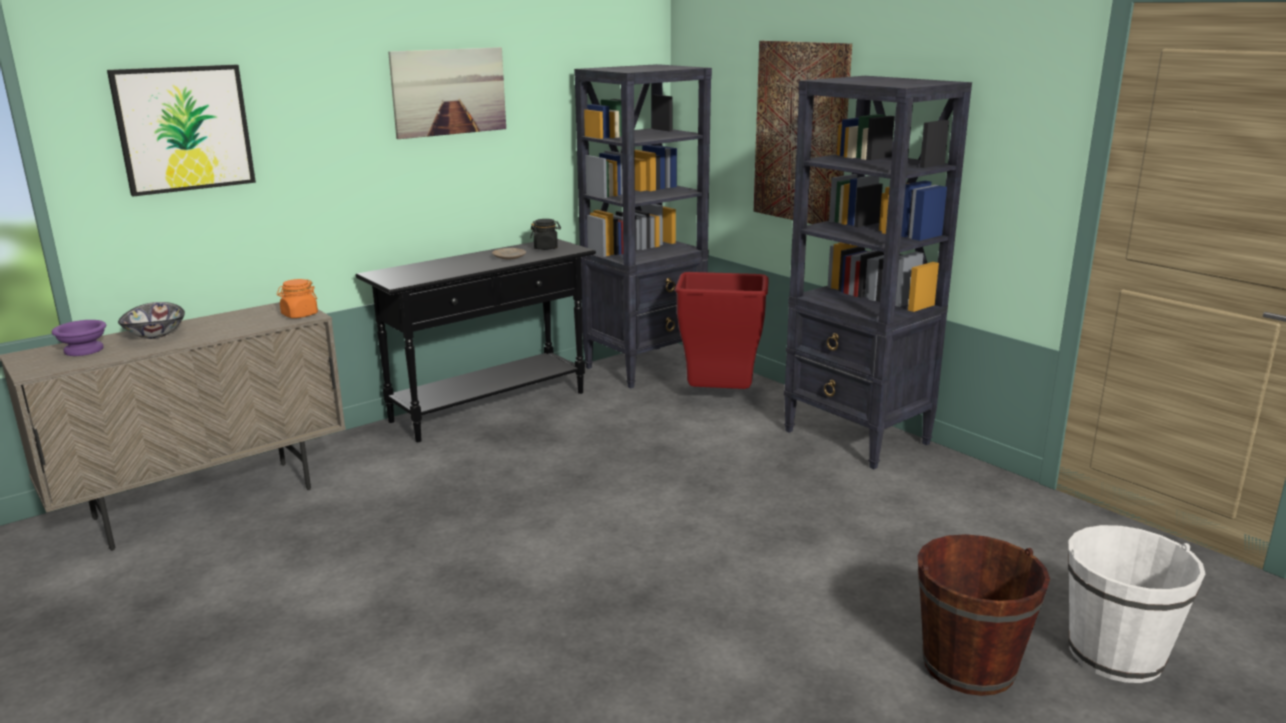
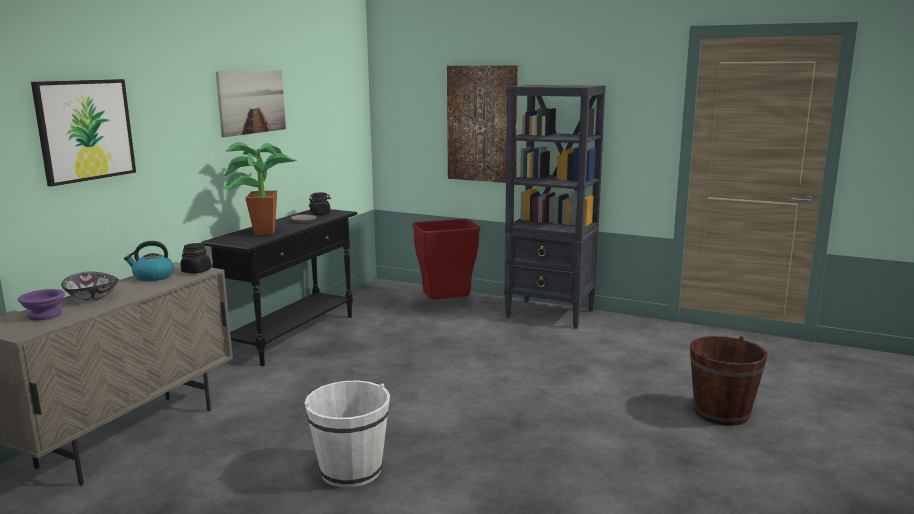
camera: 25 degrees left, 5 degrees down
orange jar [277,279,318,318] -> black jar [180,243,211,273]
black bookcase [574,64,712,388] -> none
white bucket [1068,525,1205,683] -> white bucket moved to [305,380,390,488]
none -> kettle [124,241,174,281]
none -> potted plant [223,142,297,235]

